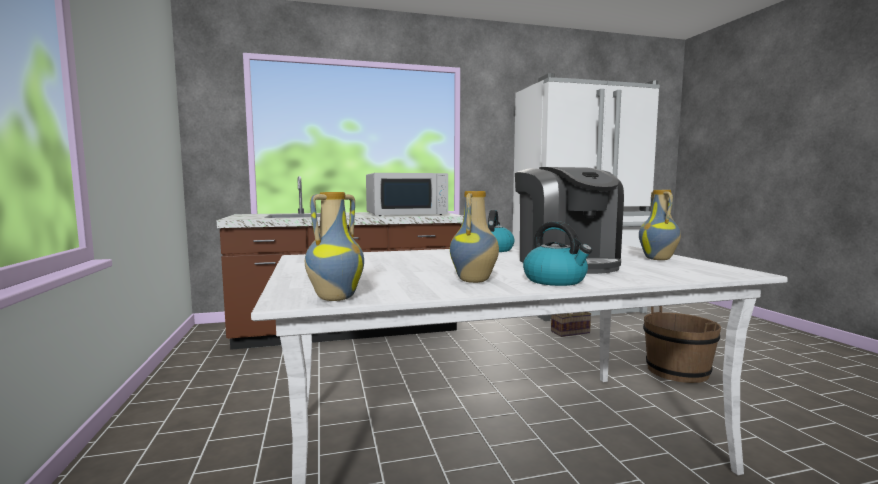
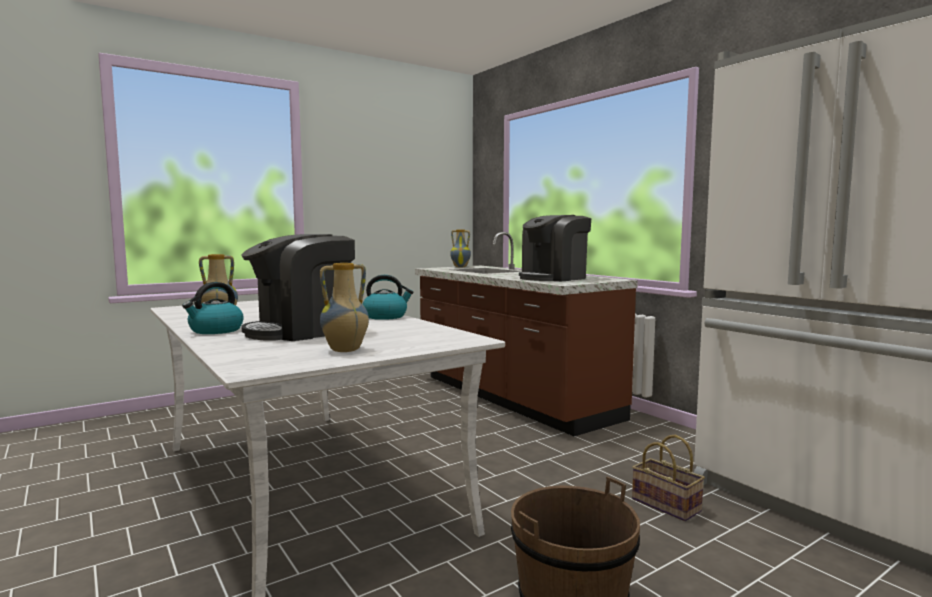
camera: 70 degrees right, 0 degrees up
vase [305,192,364,301] -> vase moved to [450,229,471,267]
white microwave [366,173,448,216] -> coffee machine [519,215,591,281]

